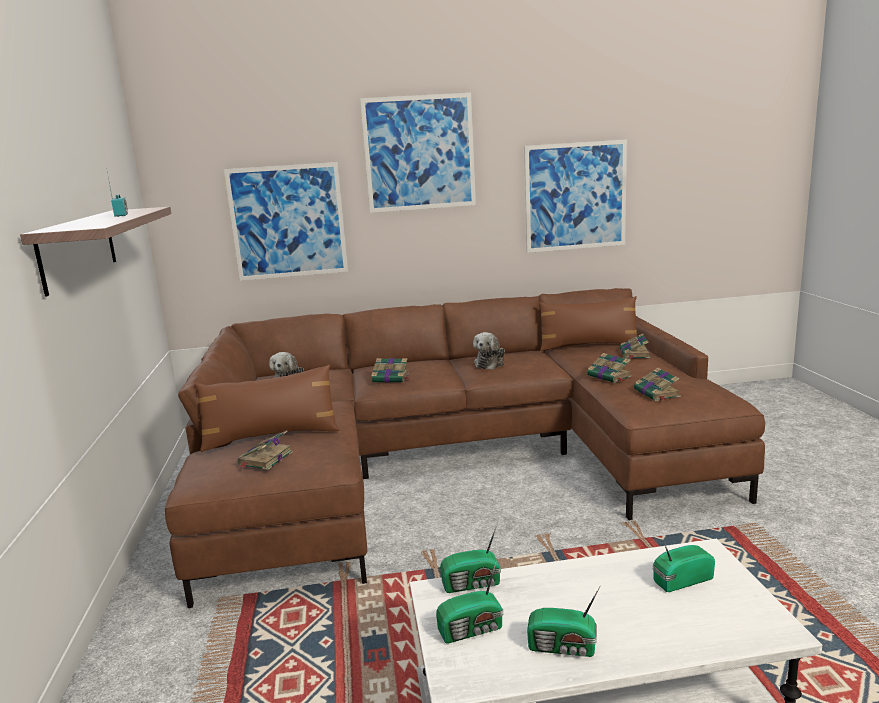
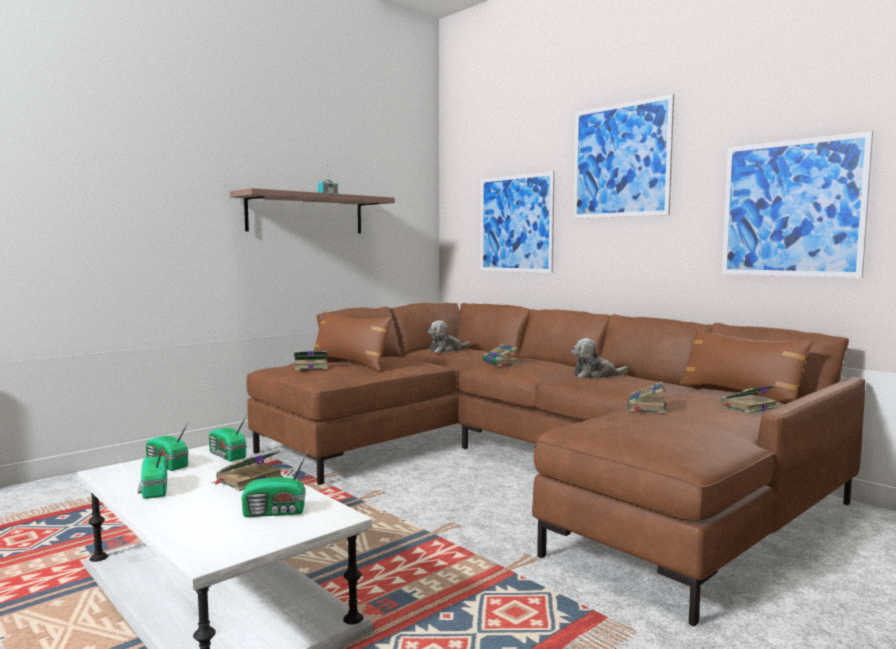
camera: 55 degrees right, 10 degrees down
book [634,368,681,401] -> book moved to [212,450,283,491]
radio [653,543,715,592] -> radio turned 135 degrees clockwise [241,450,308,517]

